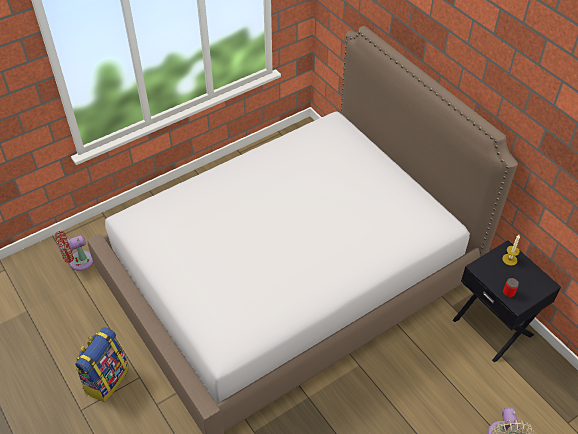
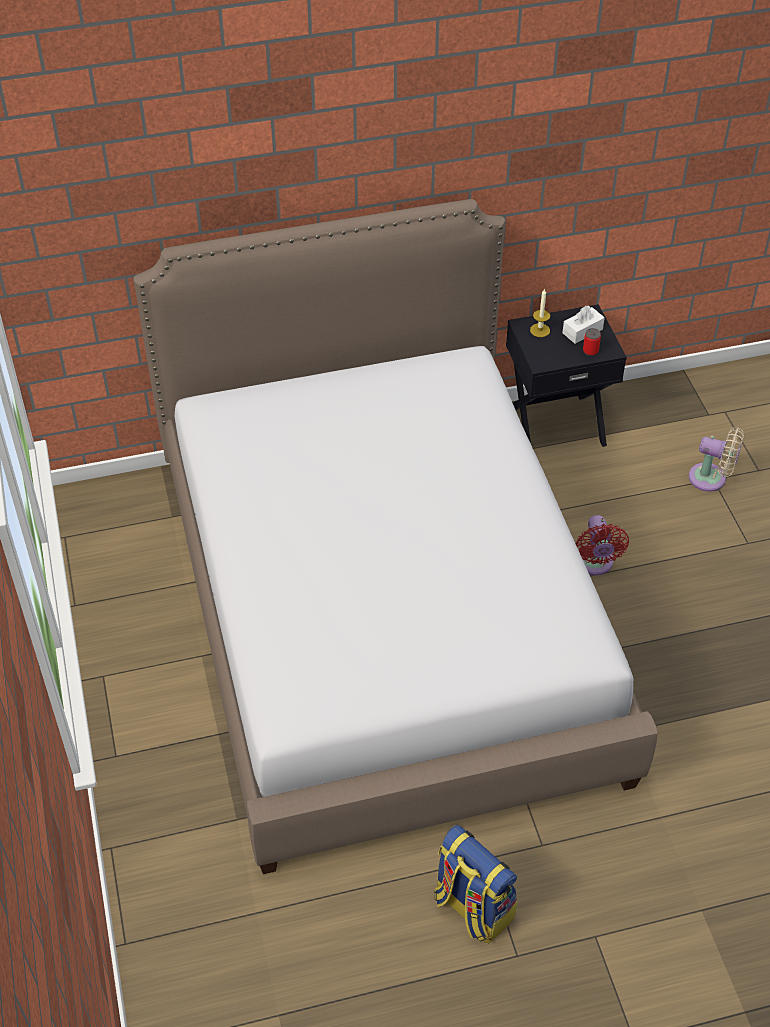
camera: 70 degrees left, 0 degrees up
red fan [55,231,93,271] -> red fan moved to [575,515,629,576]
none -> white tissue box [562,306,605,344]

